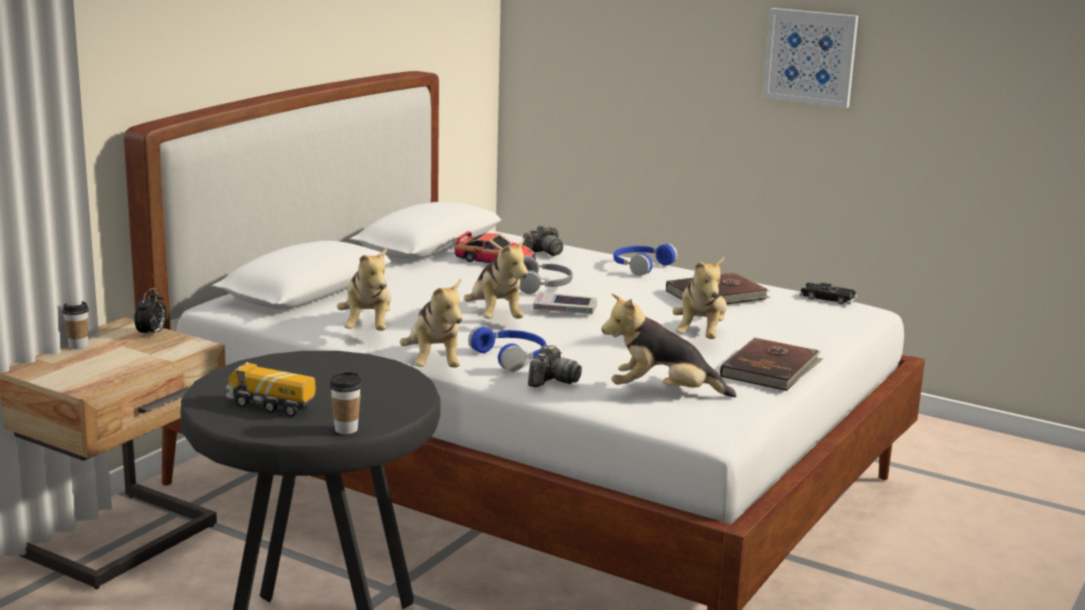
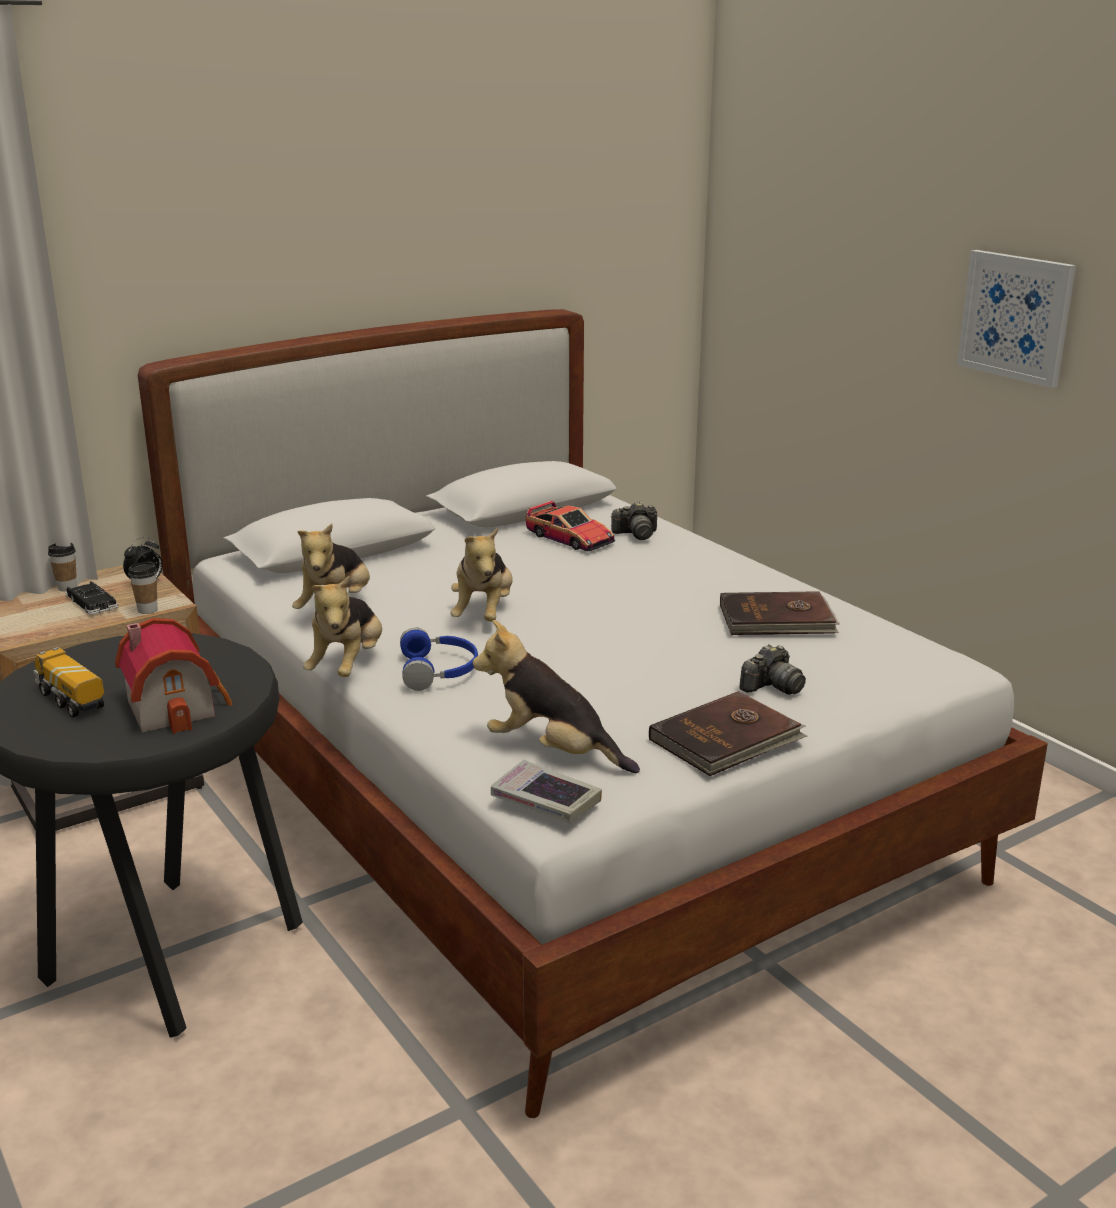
camera: 25 degrees right, 5 degrees up
cup [329,372,362,434] -> cup moved to [128,562,158,614]
grey headphones [519,256,573,294] -> none
camera [528,345,582,387] -> camera moved to [739,644,806,695]
book [533,291,597,314] -> book moved to [491,760,602,823]
blue headphones [613,244,678,276] -> none
plush toy [672,257,727,339] -> none
black toy car [799,283,857,304] -> black toy car moved to [65,581,119,615]
none -> toy house [115,618,232,734]

